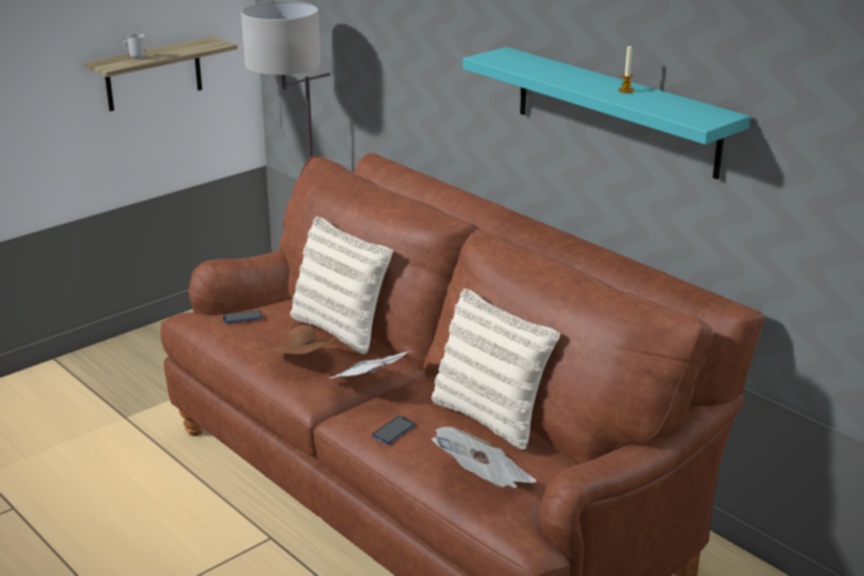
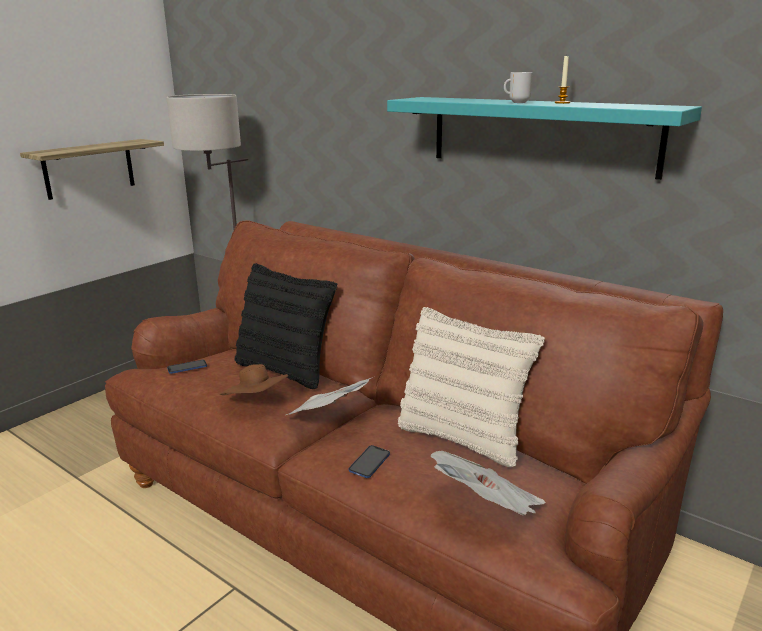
camera: 10 degrees left, 5 degrees down
mug [124,34,146,59] -> mug moved to [504,72,533,103]
beige pillow [290,216,393,354] -> black pillow [234,263,338,389]

